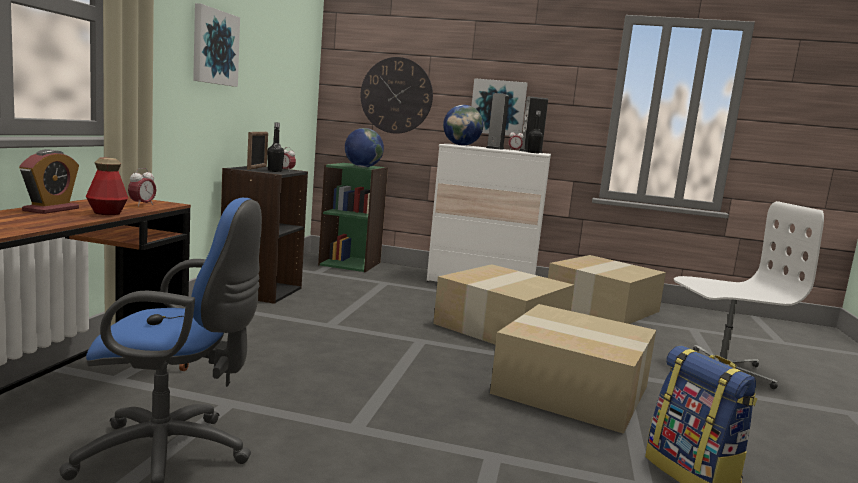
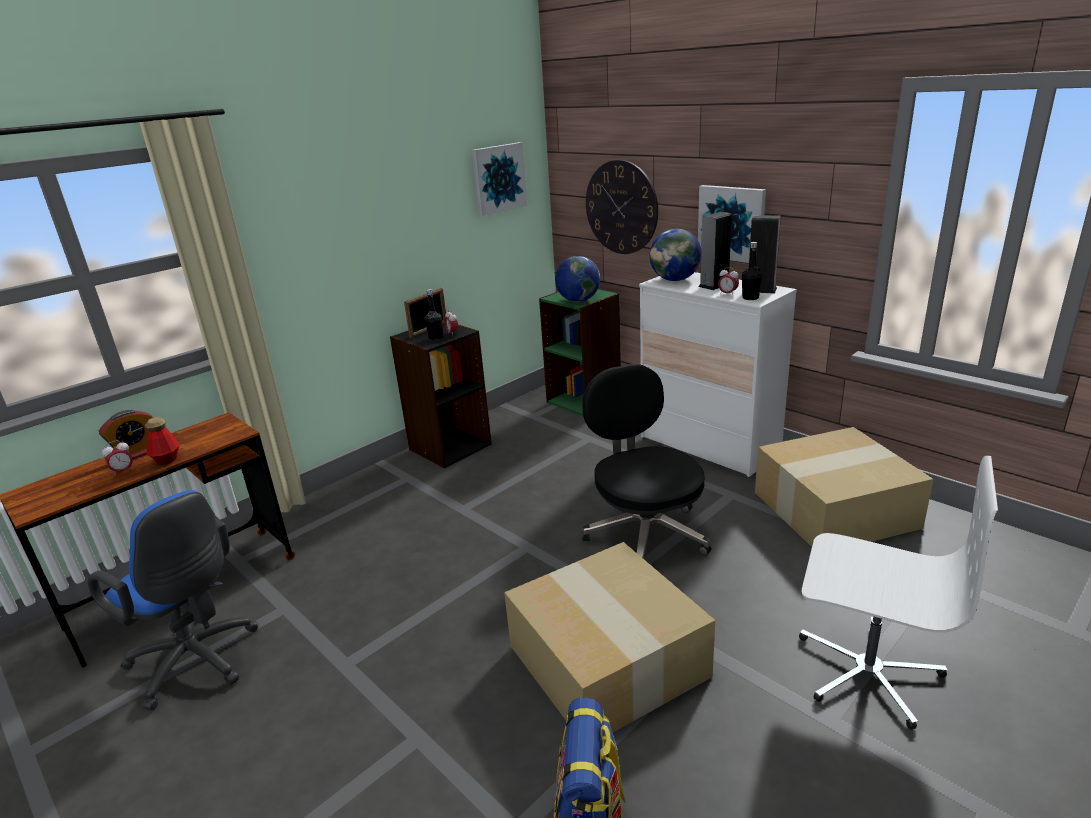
camera: 35 degrees right, 15 degrees up
alarm clock [128,168,156,207] -> alarm clock moved to [102,440,134,476]
picture [193,3,240,87] -> picture moved to [472,142,527,216]
cardboard box [433,264,574,345] -> black office chair [582,364,712,559]

